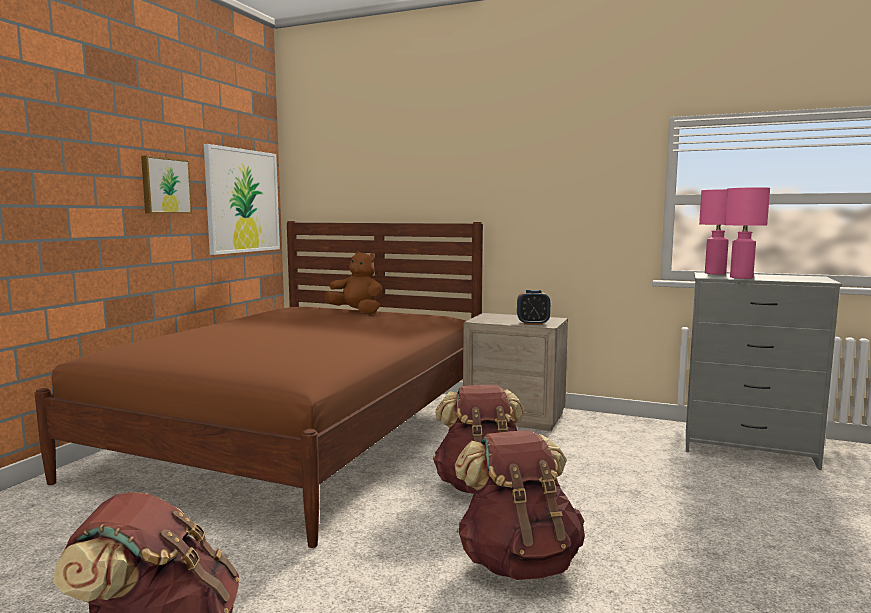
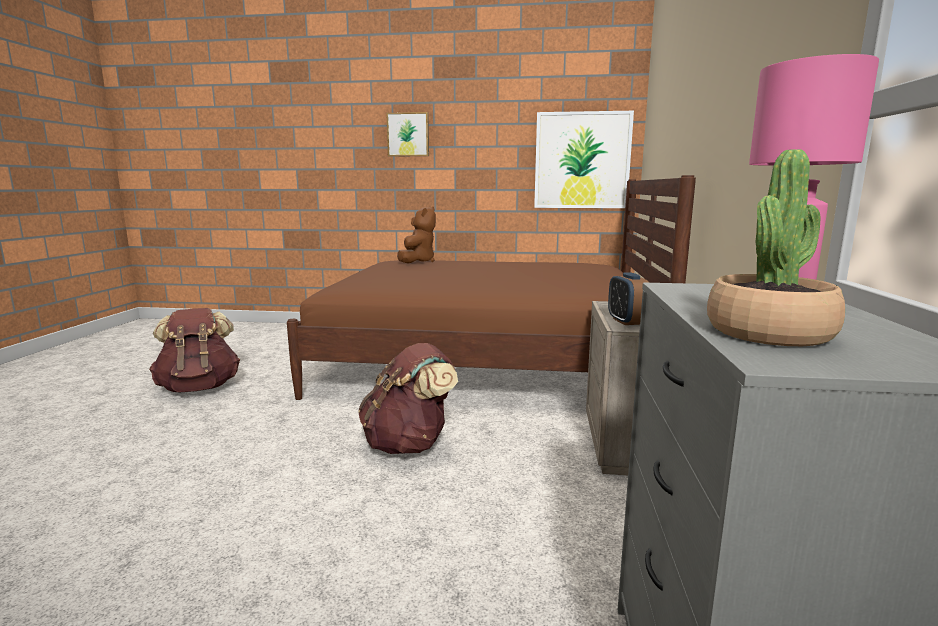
camera: 75 degrees right, 5 degrees up
picture [141,155,192,214] -> picture moved to [386,112,429,157]
brown plush toy [324,251,382,314] -> brown plush toy moved to [397,206,436,263]
brown backpack [454,430,585,580] -> none
pink table lamp [724,187,770,279] -> none
none -> potted plant [707,149,845,346]

